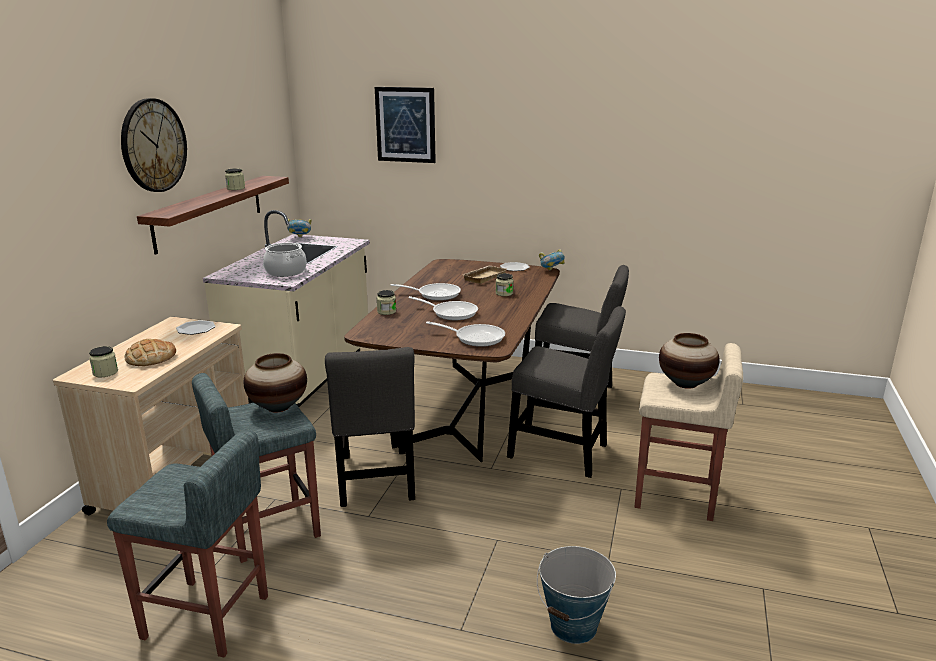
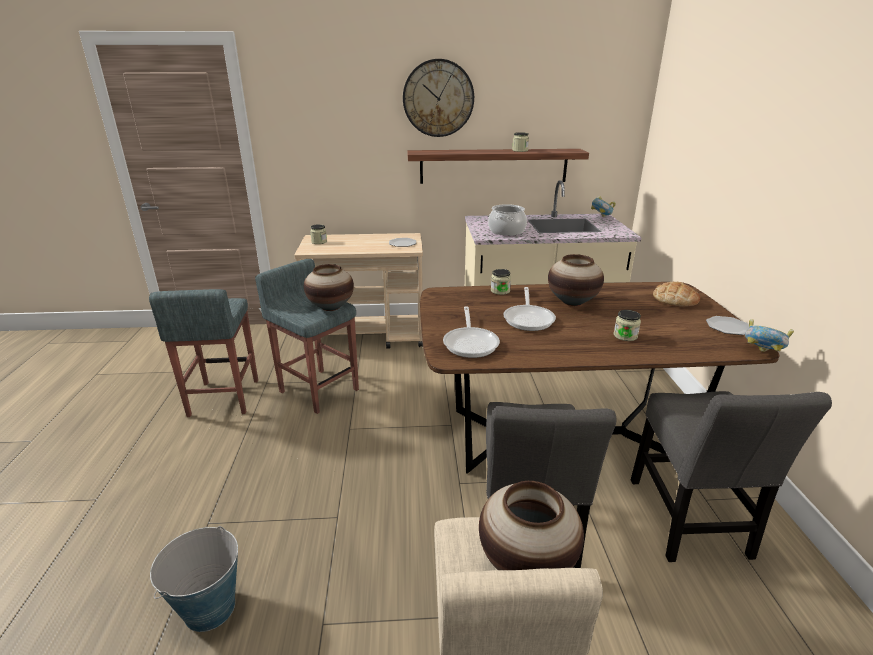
camera: 70 degrees right, 5 degrees up
bread [124,339,176,366] -> bread moved to [653,282,700,307]
grey chair [325,347,415,507] -> none
picture [375,87,436,163] -> none
frying pan [390,283,461,301] -> vase [548,254,604,306]
beige tray [463,266,506,284] -> none

